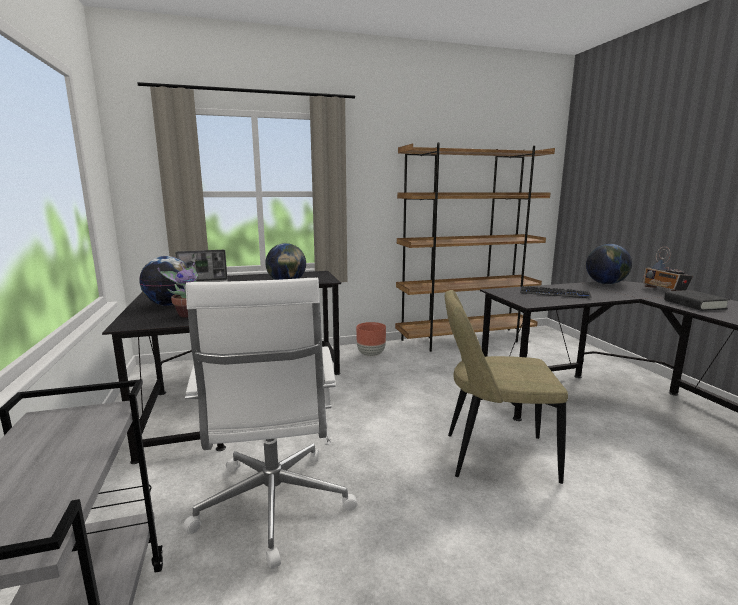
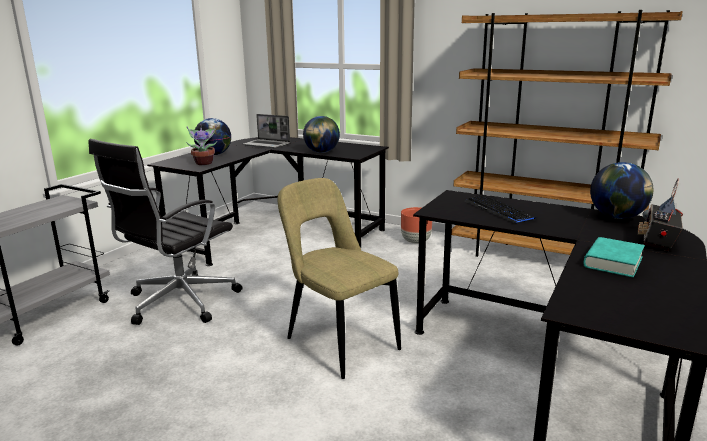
camera: 45 degrees right, 5 degrees up
white office chair [183,278,357,569] -> black office chair [88,139,243,325]
black book [664,290,730,311] -> turquoise book [583,237,645,278]

